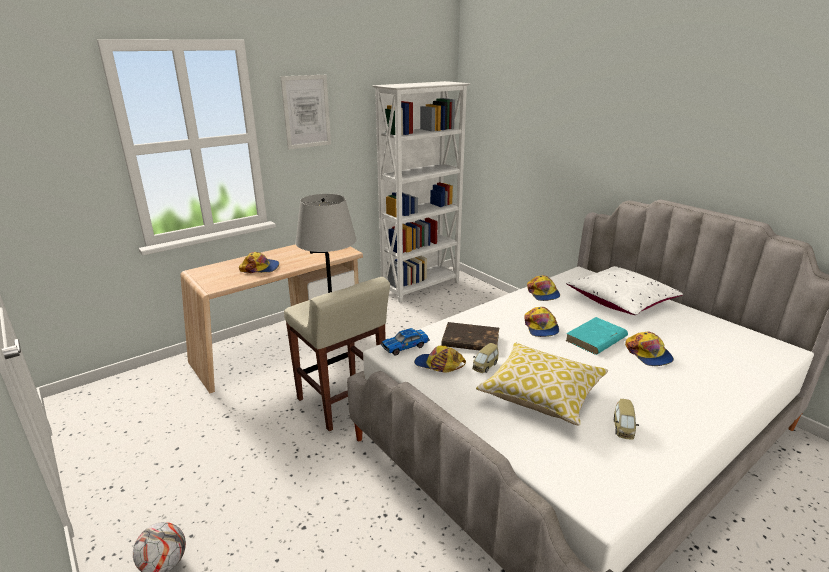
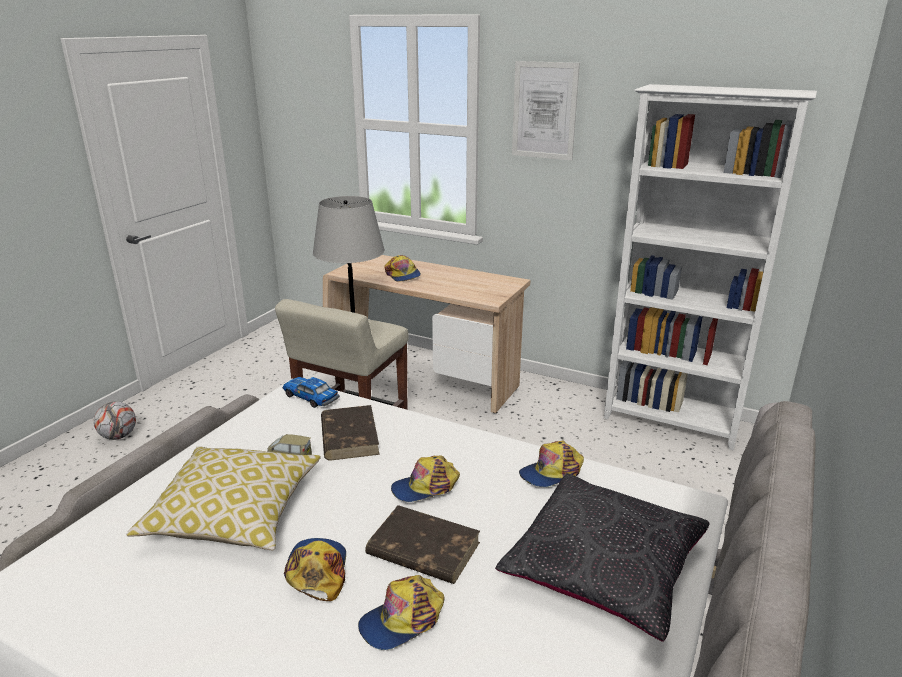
camera: 65 degrees right, 0 degrees up
cap [414,346,466,372] -> cap moved to [284,538,346,601]
turquoise book [565,317,628,355] -> brown book [365,505,480,584]
white pillow [566,266,683,315] -> black pillow [495,473,710,642]
toy car [614,399,639,439] -> none

